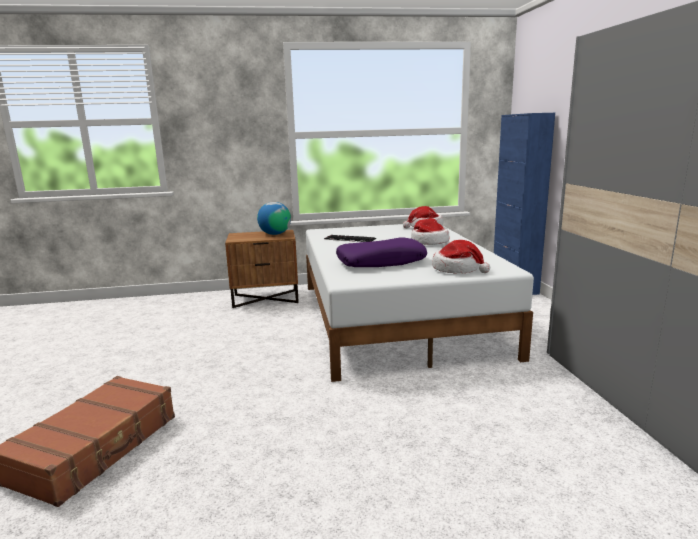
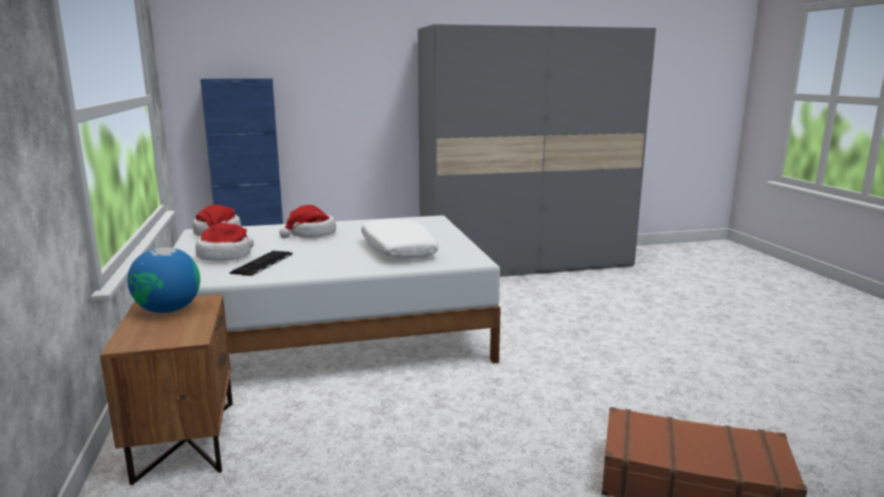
camera: 95 degrees left, 0 degrees up
purple pillow [336,238,427,267] -> white pillow [361,219,438,258]
hat [432,240,490,273] -> hat moved to [195,223,254,261]

